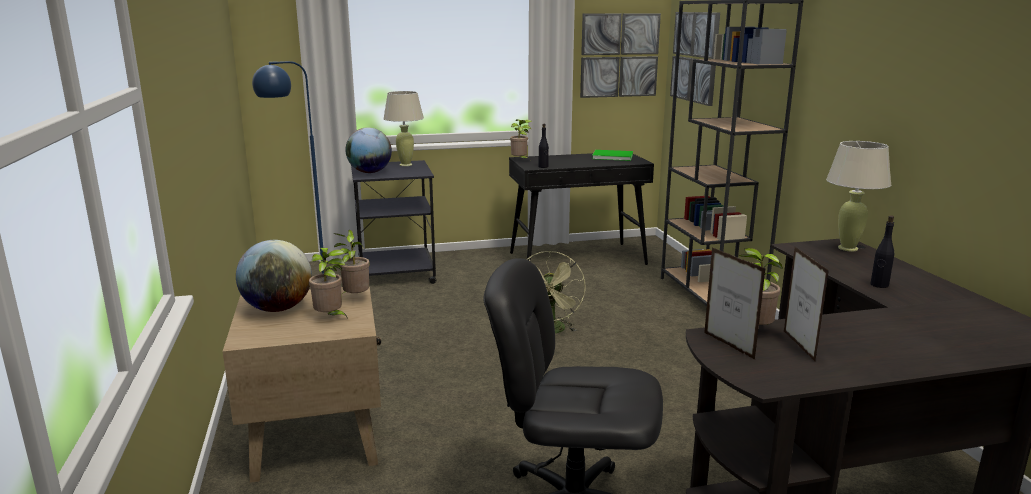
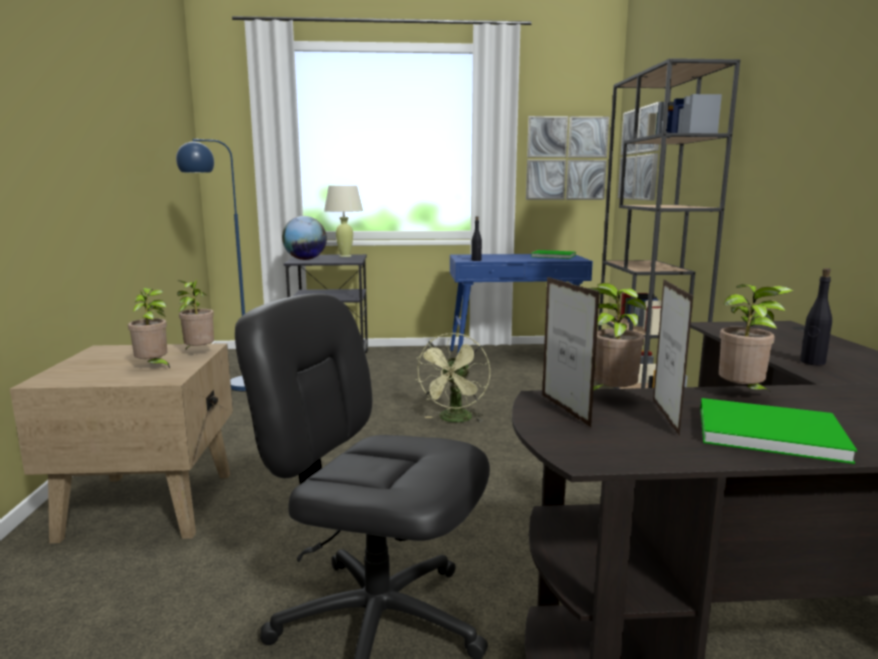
camera: 10 degrees right, 5 degrees down
globe [236,240,312,312] -> none
black console table [509,153,654,265] -> blue console table [450,254,593,354]
potted plant [510,119,532,159] -> potted plant moved to [719,284,793,394]
beige table lamp [826,141,891,252] -> none
none -> green book [700,398,857,464]

